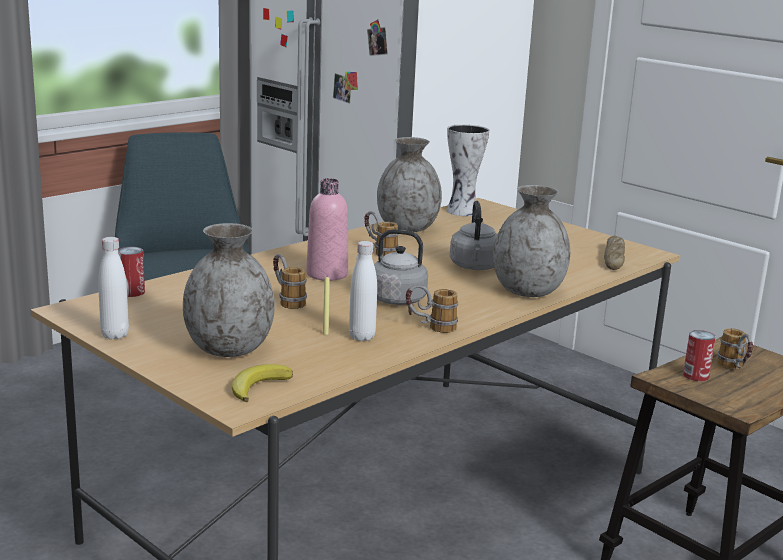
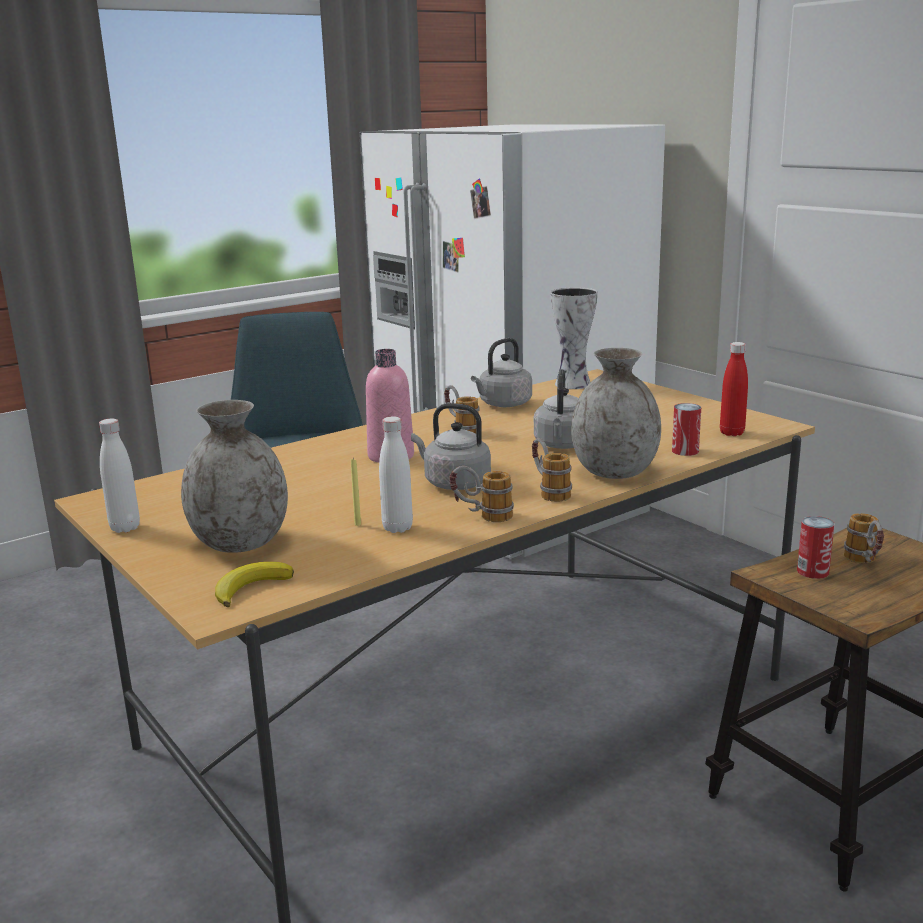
camera: 10 degrees right, 0 degrees up
can [118,247,145,297] -> can moved to [672,403,701,456]
mug [273,254,307,309] -> mug moved to [532,438,572,502]
grey vase [377,137,442,232] -> grey kettle [471,338,532,407]
bread [604,235,625,270] -> red bottle [720,342,748,436]

